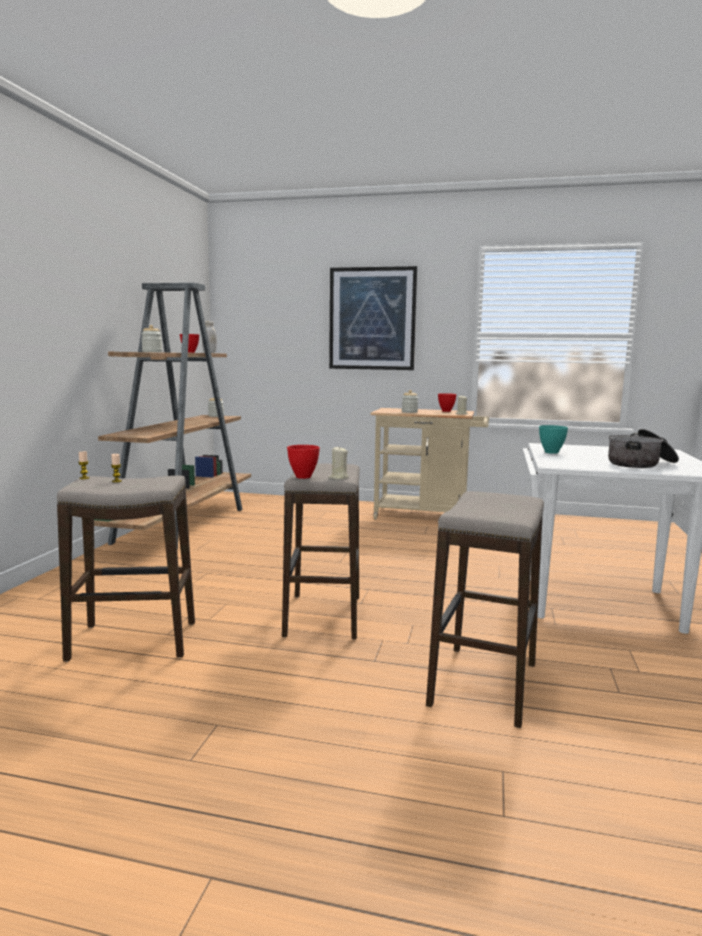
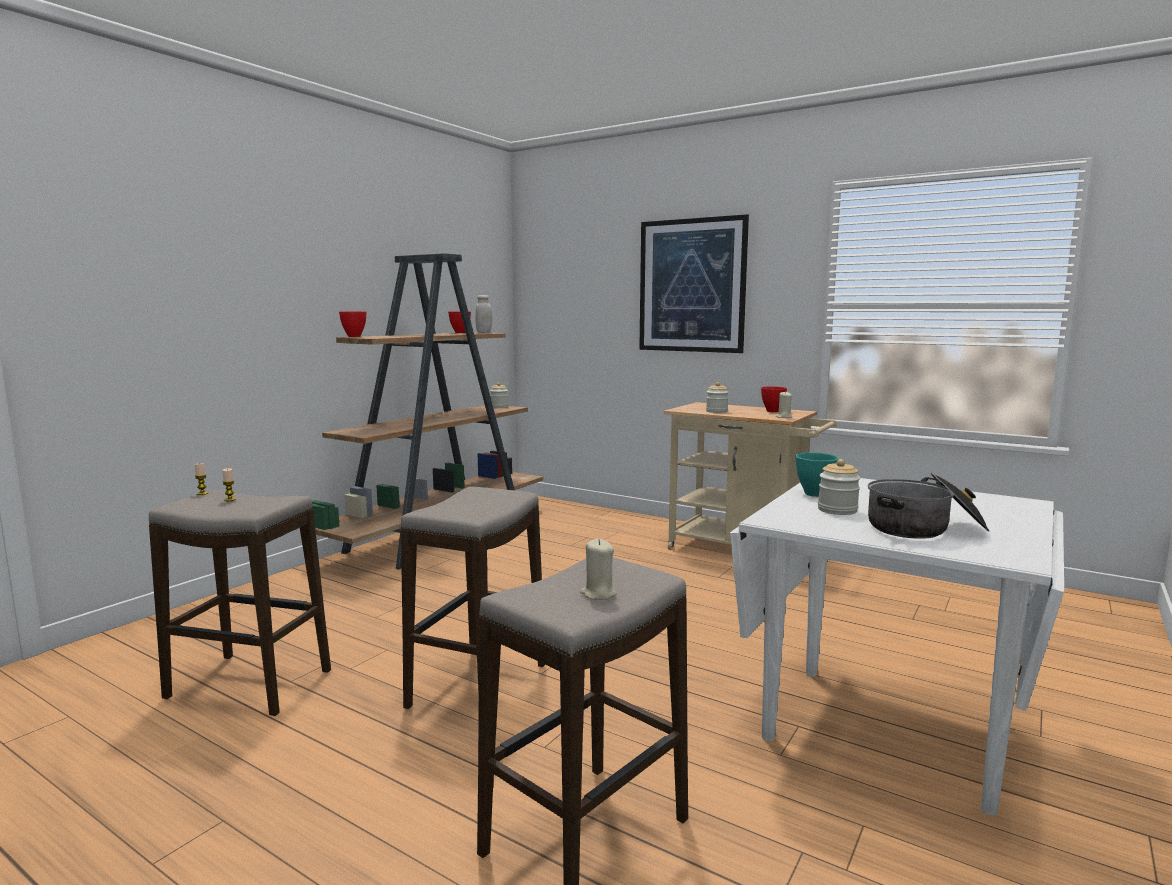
camera: 20 degrees right, 0 degrees up
jar [141,325,162,352] -> jar moved to [818,459,861,515]
red bowl [287,445,320,479] -> red bowl moved to [339,312,367,337]
beige candle [328,446,349,480] -> beige candle moved to [580,539,617,600]

